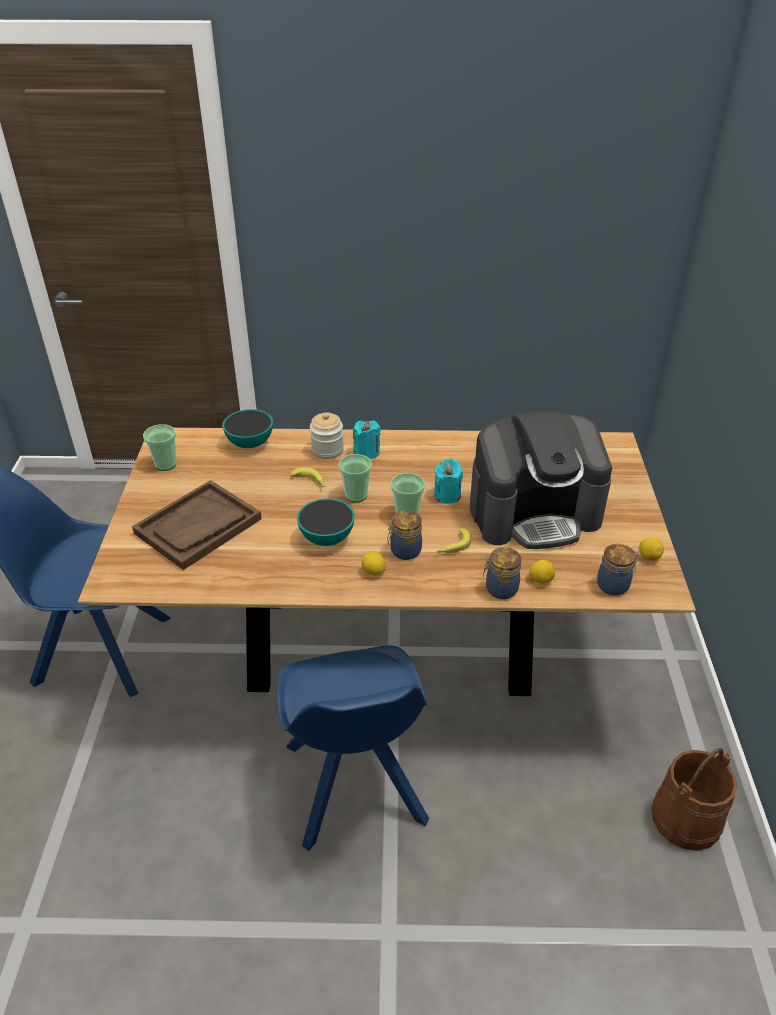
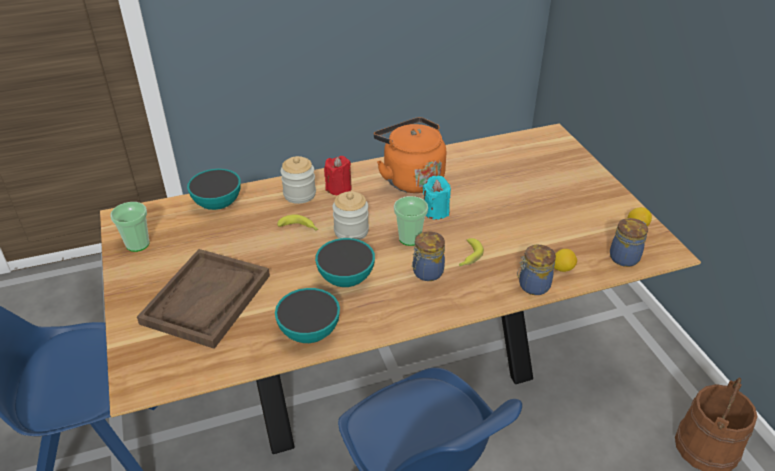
camera: 20 degrees left, 0 degrees up
cup [338,454,372,503] -> jar [332,191,369,240]
turquoise candle [353,421,381,459] -> red candle [324,156,352,195]
lemon [362,551,386,575] -> none
coffee machine [470,410,612,549] -> none
none -> bowl [275,288,340,343]
none -> orange kettle [374,117,446,193]

